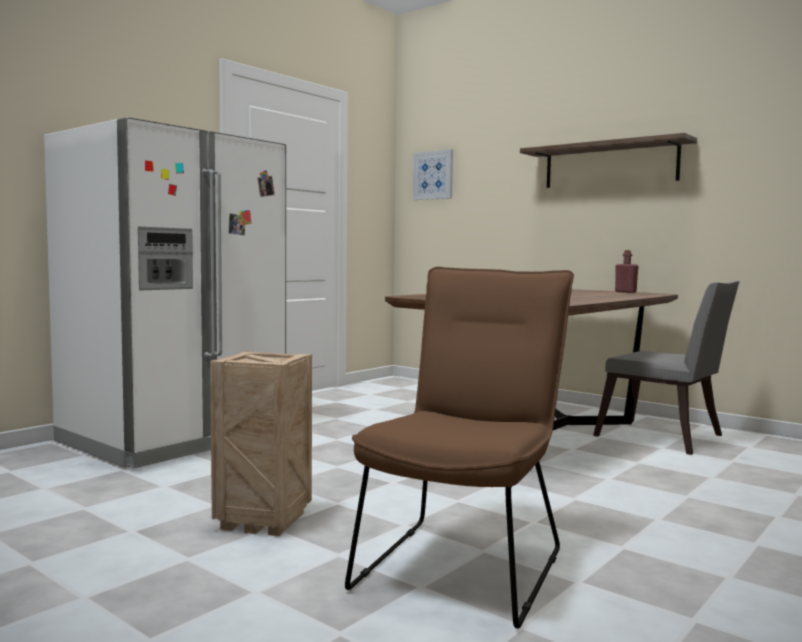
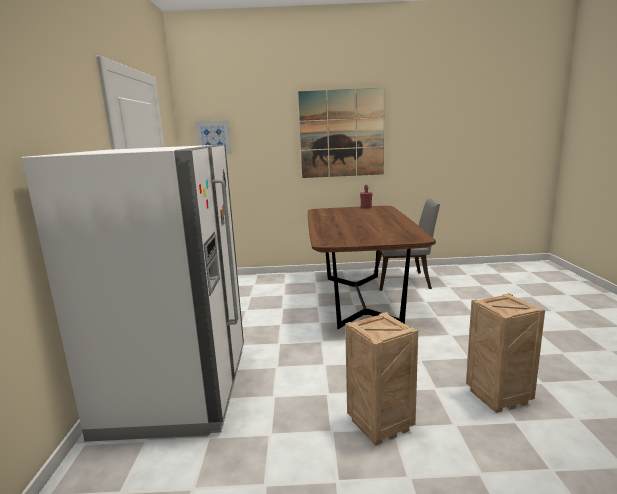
camera: 40 degrees left, 10 degrees up
brown chair [345,267,574,629] -> crate [466,293,545,413]
shelf [520,133,697,188] -> picture [298,88,384,178]

